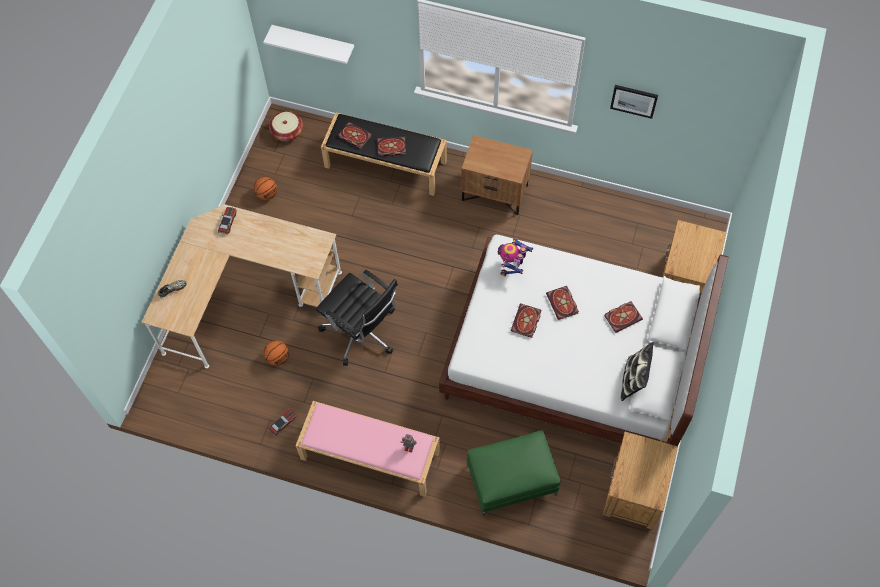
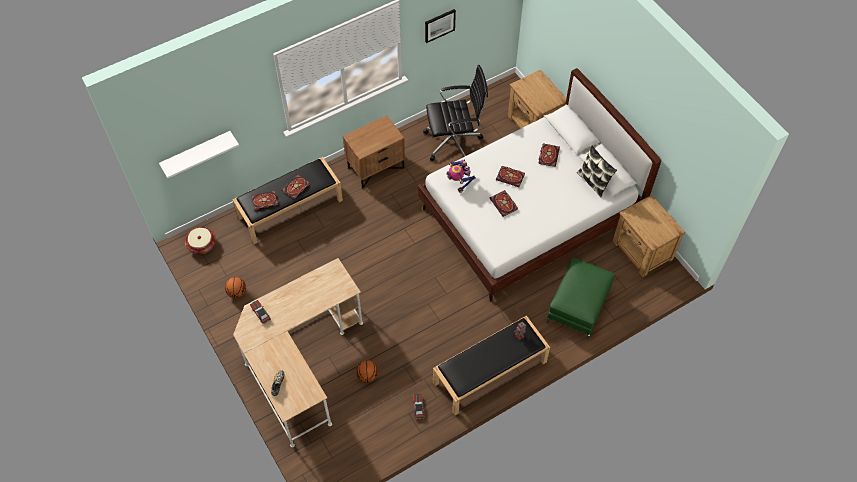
camera: 50 degrees left, 5 degrees down
pink bench [296,401,440,497] -> black bench [433,315,550,415]
black office chair [316,270,398,366] -> black office chair moved to [423,65,488,161]

